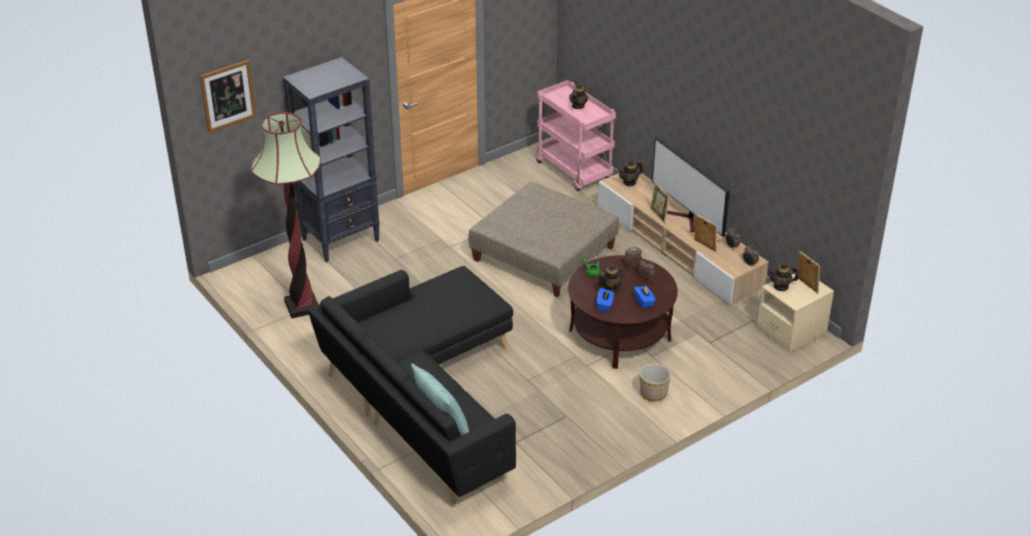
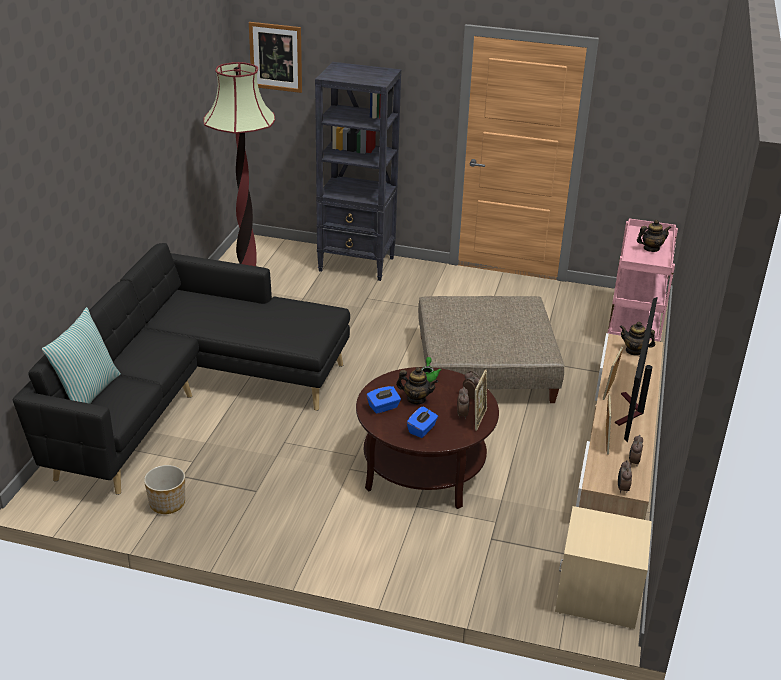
camera: 50 degrees right, 5 degrees down
planter [640,364,671,401] -> planter moved to [144,465,185,514]
teapot [767,263,799,291] -> none
picture frame [798,251,820,293] -> picture frame moved to [475,369,487,431]

